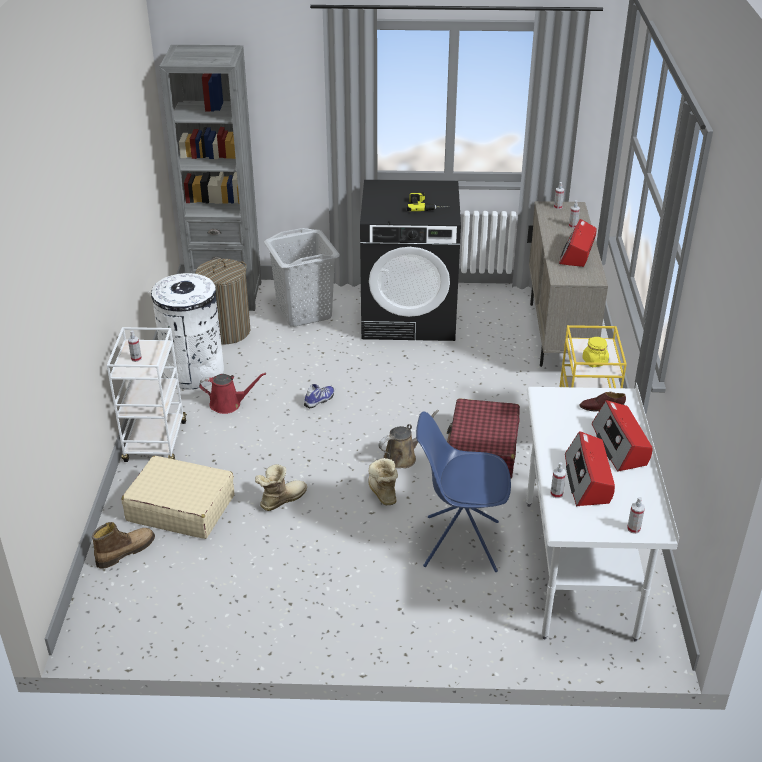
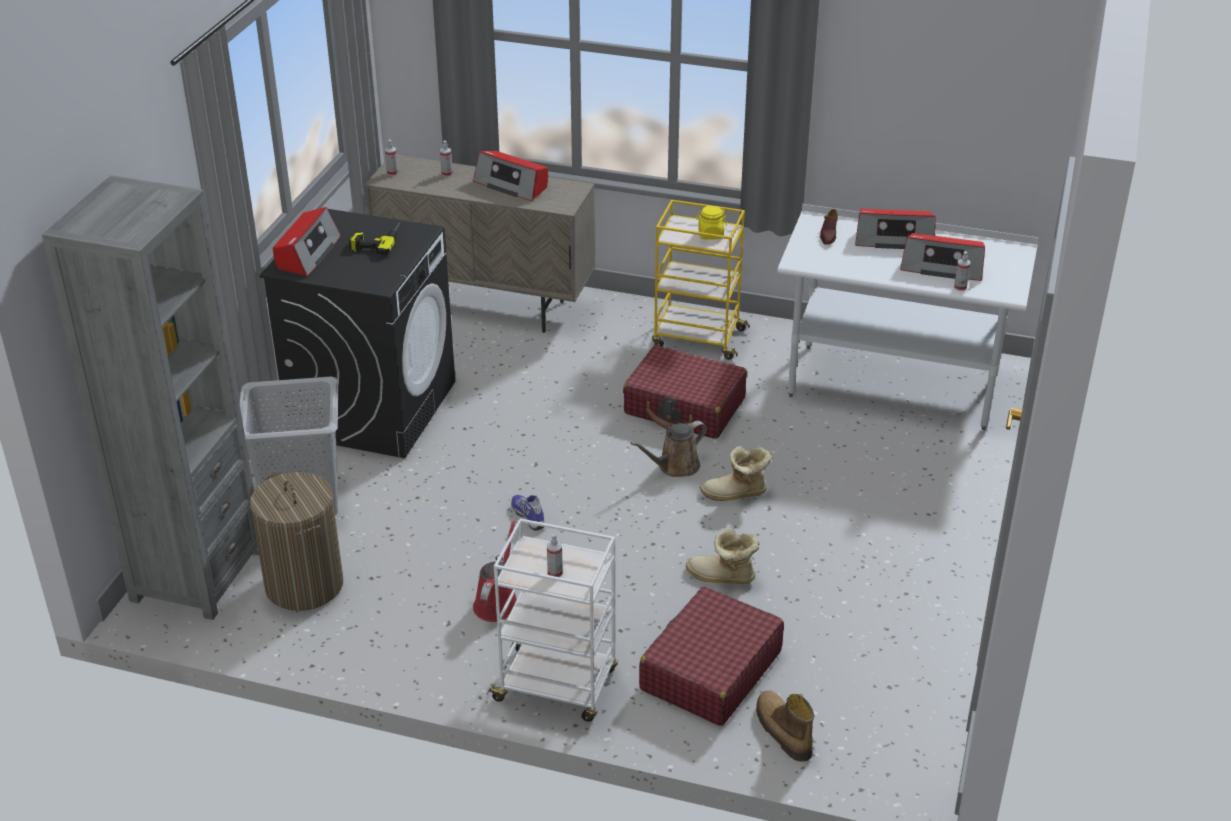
camera: 75 degrees left, 0 degrees up
beige suitcase [121,456,234,539] -> red suitcase [639,587,784,726]
white trash can [148,273,224,389] -> none
boot [255,464,307,511] -> boot turned 45 degrees counterclockwise [686,528,759,584]
brown watering can [378,410,439,468] -> brown watering can turned 105 degrees counterclockwise [630,421,707,477]
blue chair [416,411,511,572] -> none
spray bottle [627,497,645,534] -> none
none -> radio [273,207,341,276]

